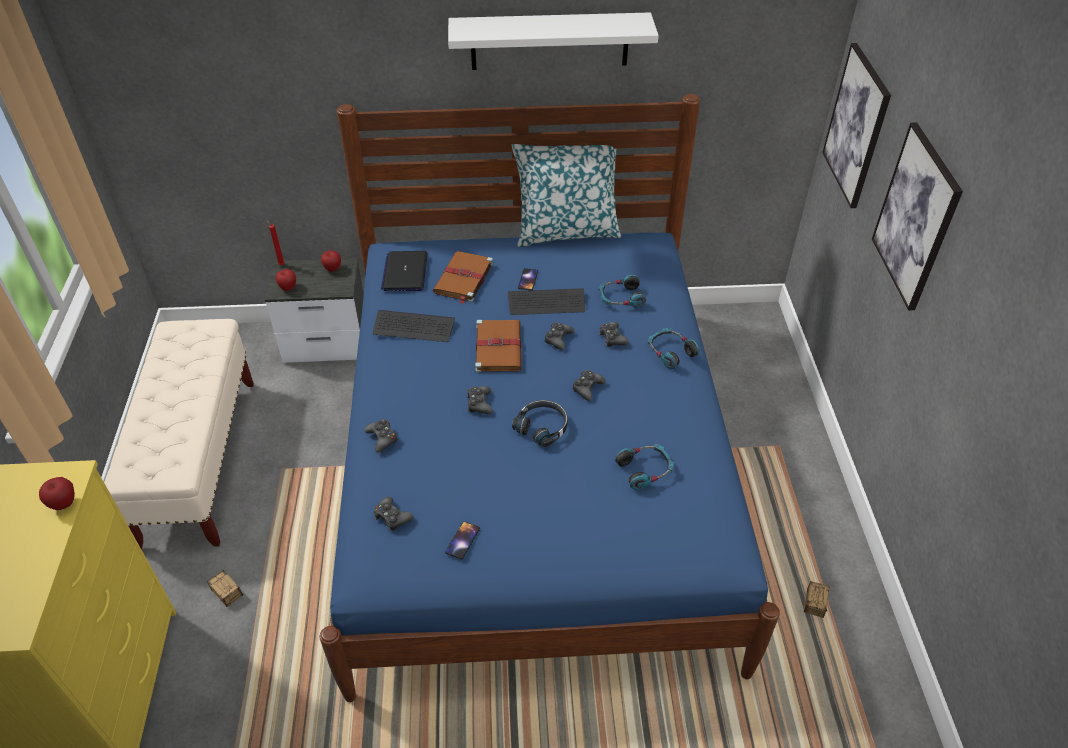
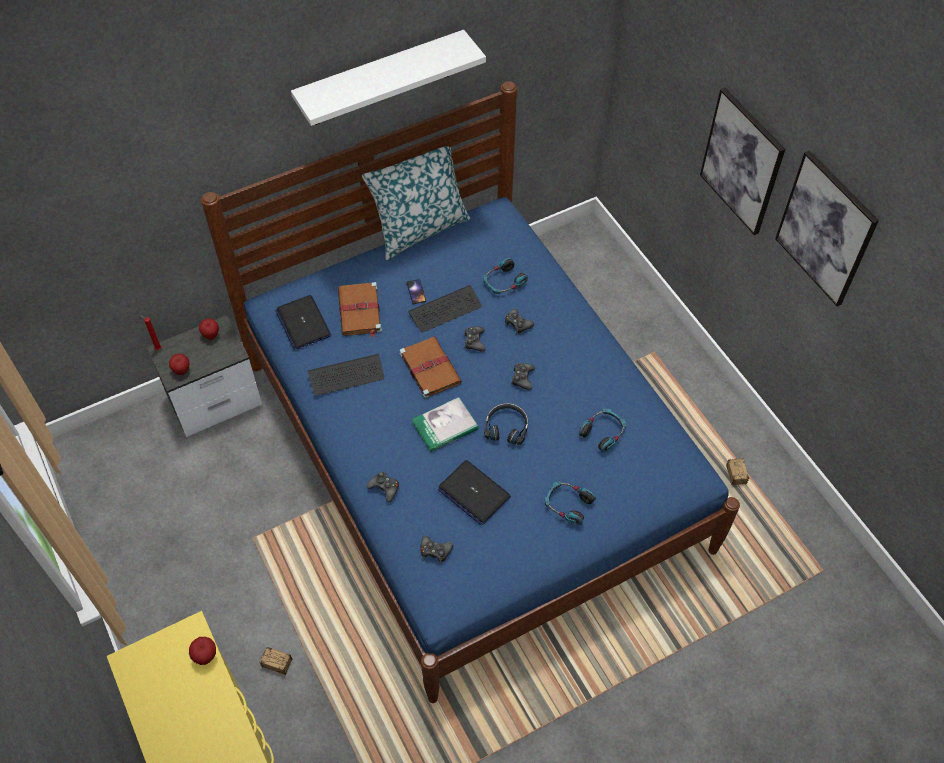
camera: 25 degrees left, 10 degrees up
beige bench [104,319,254,550] -> none
phone [445,521,480,560] -> none
black game controller [467,386,493,414] -> book [412,397,479,452]
headphones [648,328,699,369] -> headphones moved to [545,481,596,525]
picture [822,43,891,208] -> picture moved to [775,151,879,306]
none -> laptop [438,460,511,525]

